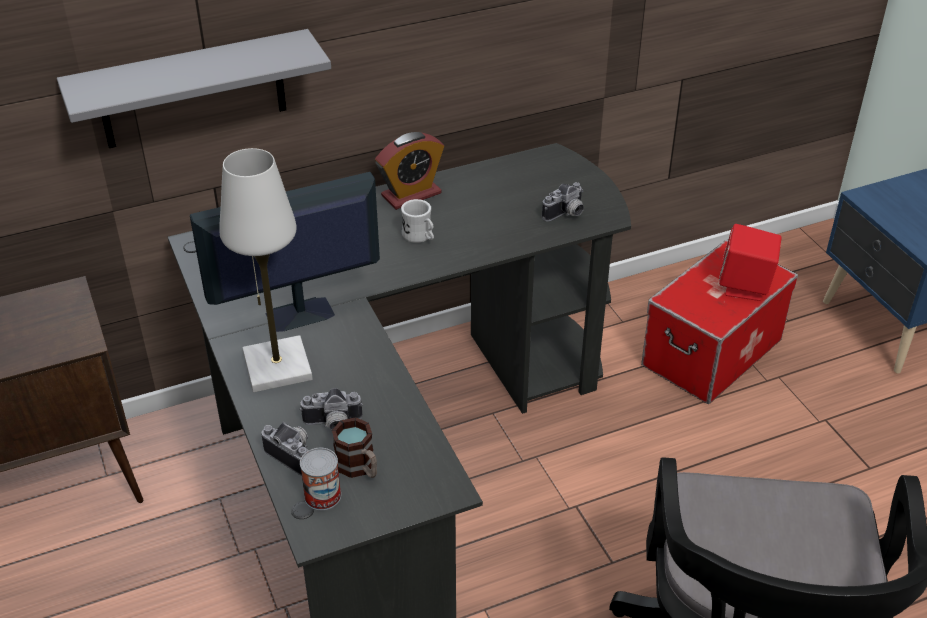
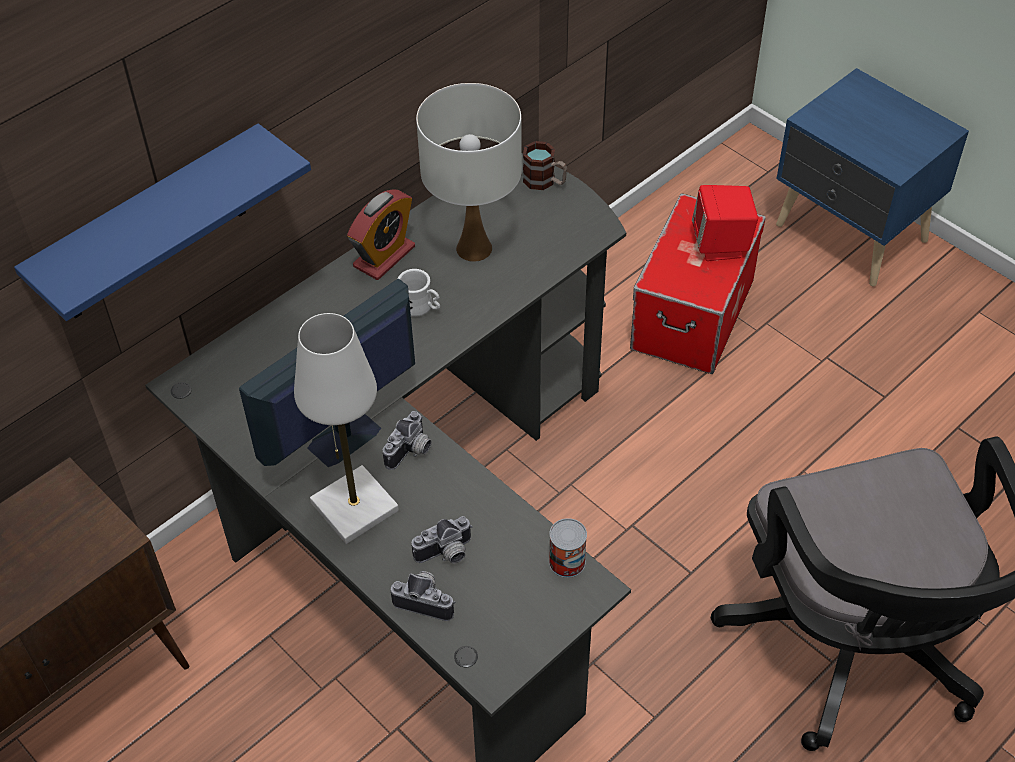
camera: 20 degrees left, 10 degrees up
grey shelf [57,29,331,148] -> blue shelf [14,124,311,321]
can [300,448,341,510] -> can moved to [549,518,587,578]
mug [332,417,377,478] -> mug moved to [523,141,567,190]
camera [542,182,584,222] -> camera moved to [383,411,432,470]
none -> white table lamp [416,83,522,262]

